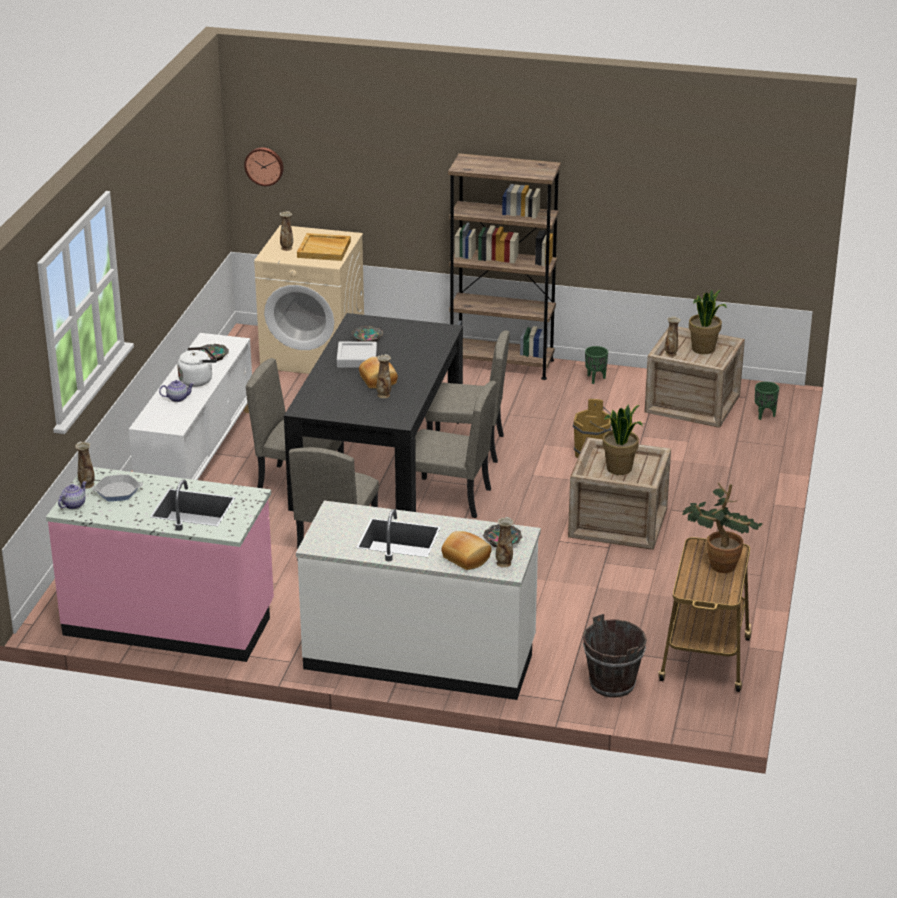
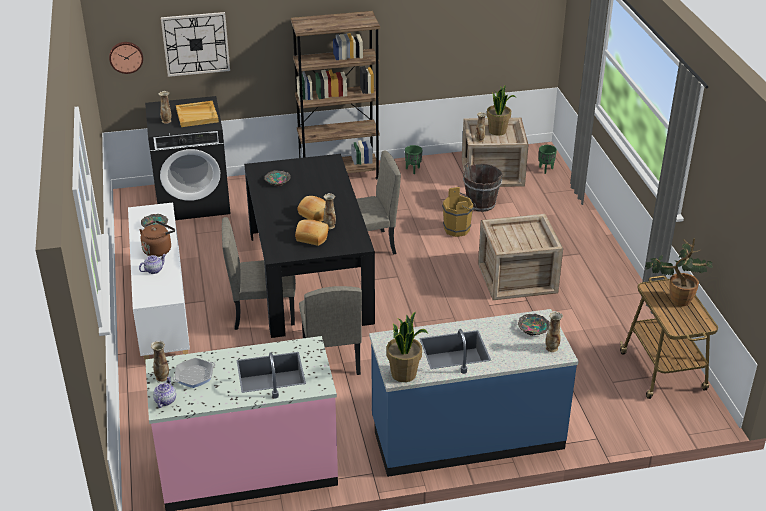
camera: 25 degrees left, 5 degrees up
white kettle [177,347,217,387] -> brown kettle [140,221,175,257]
beige washing machine [254,225,364,374] -> black washing machine [145,96,231,220]
white counter [296,501,541,700] -> blue counter [369,309,579,477]
grey tray [337,342,377,368] -> none
beige chair [415,381,497,518] -> none
bread [441,531,492,570] -> bread moved to [295,219,329,246]
brown bucket [583,614,647,698] -> brown bucket moved to [463,162,503,212]
potted plant [603,404,643,475] -> potted plant moved to [386,312,428,382]
none -> wall clock [161,12,230,77]

